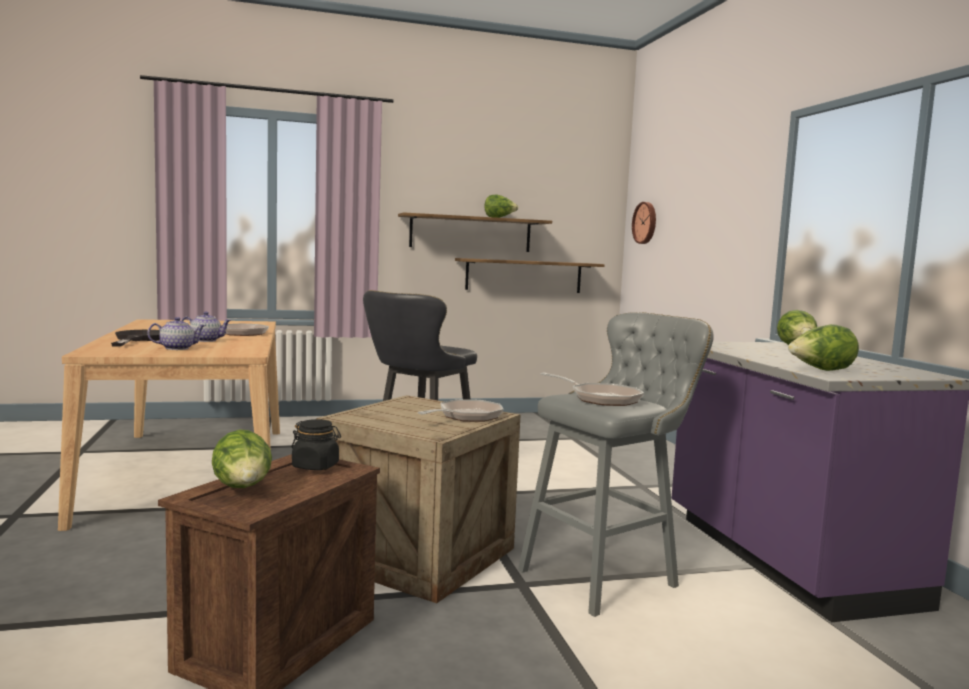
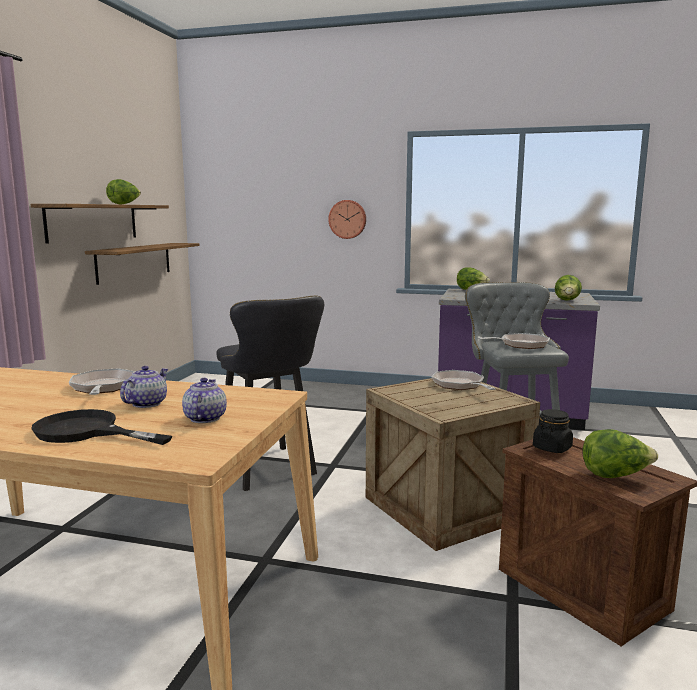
camera: 60 degrees left, 5 degrees up
wall clock [632,202,656,244] -> wall clock moved to [328,200,366,239]

